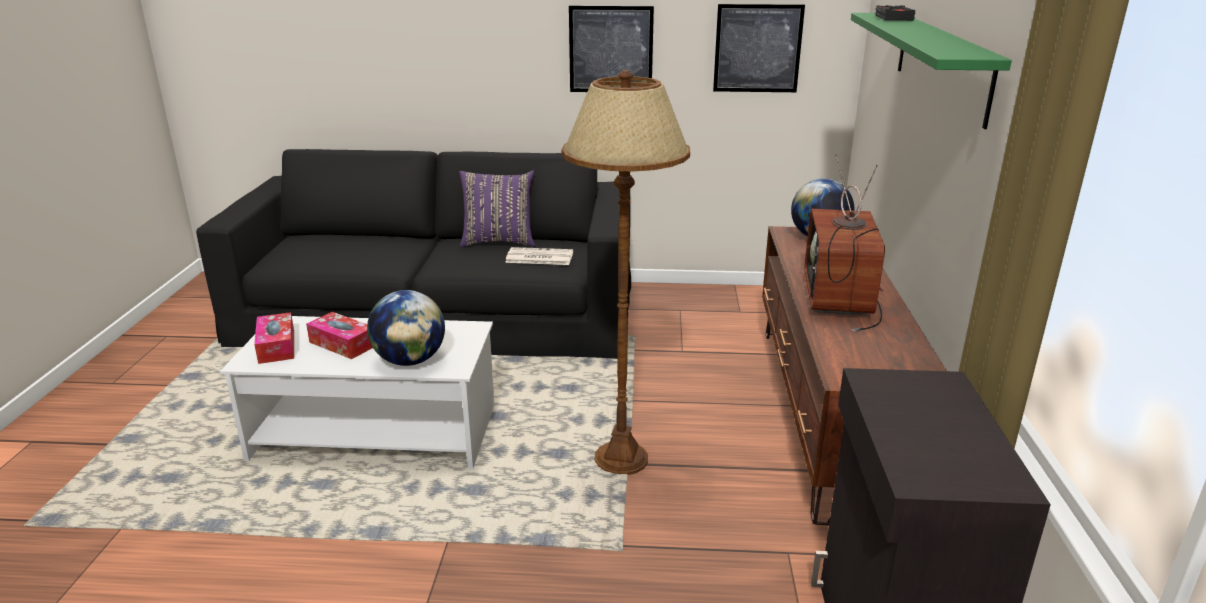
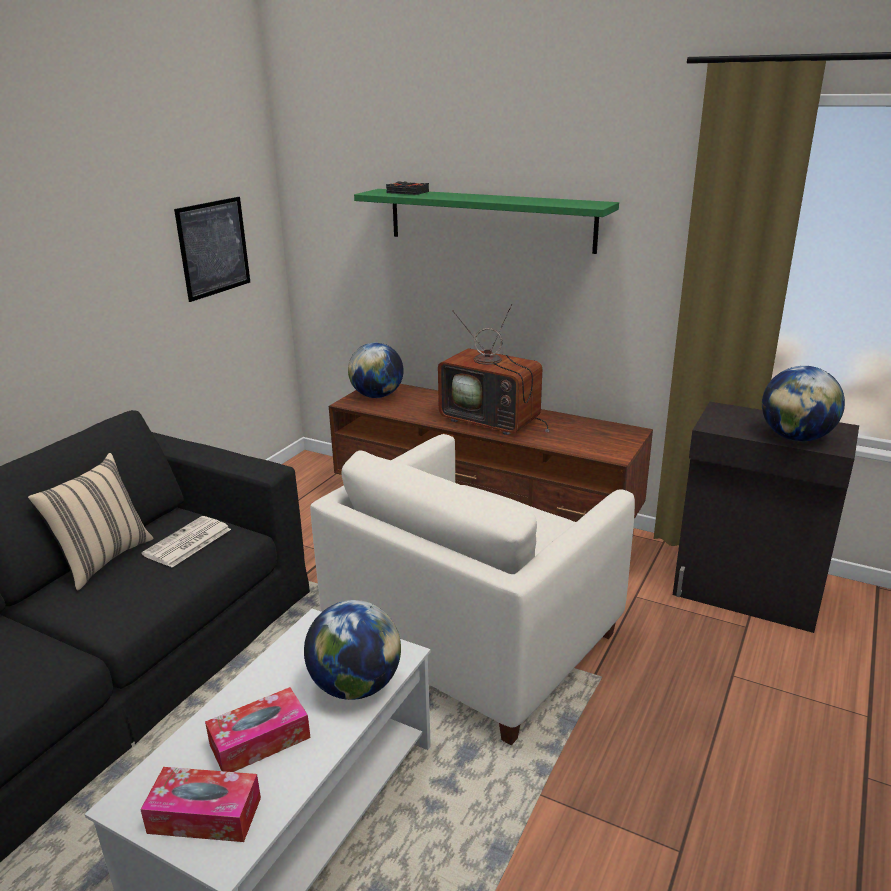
camera: 65 degrees left, 0 degrees up
purple pillow [459,171,535,247] -> beige pillow [28,453,153,590]
brown floor lamp [562,70,690,475] -> white armchair [310,434,635,745]
picture [569,6,654,92] -> none
none -> globe [762,366,845,441]

